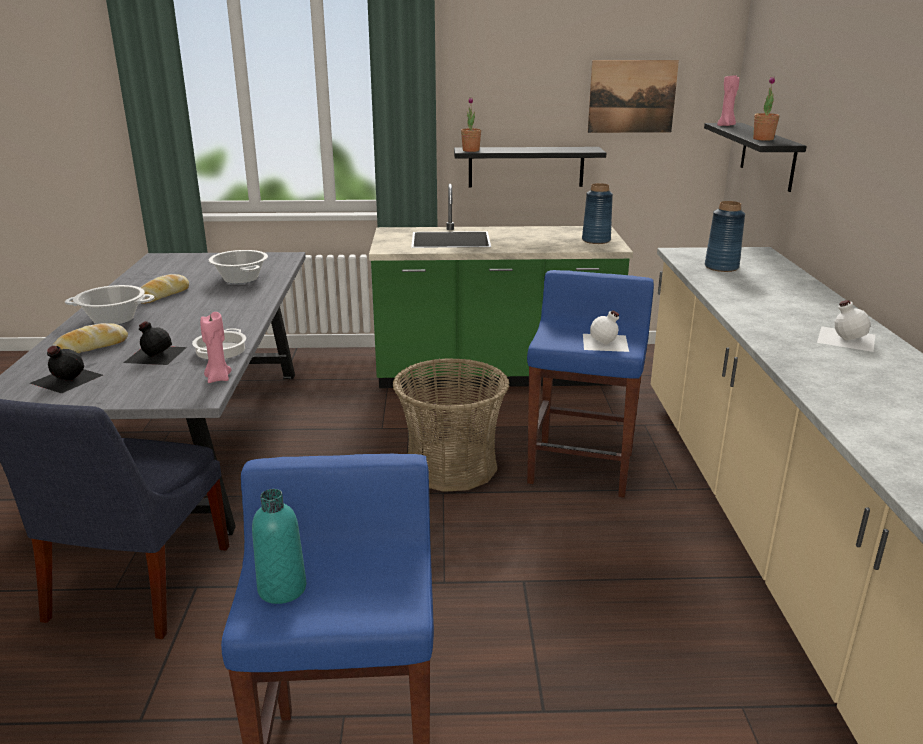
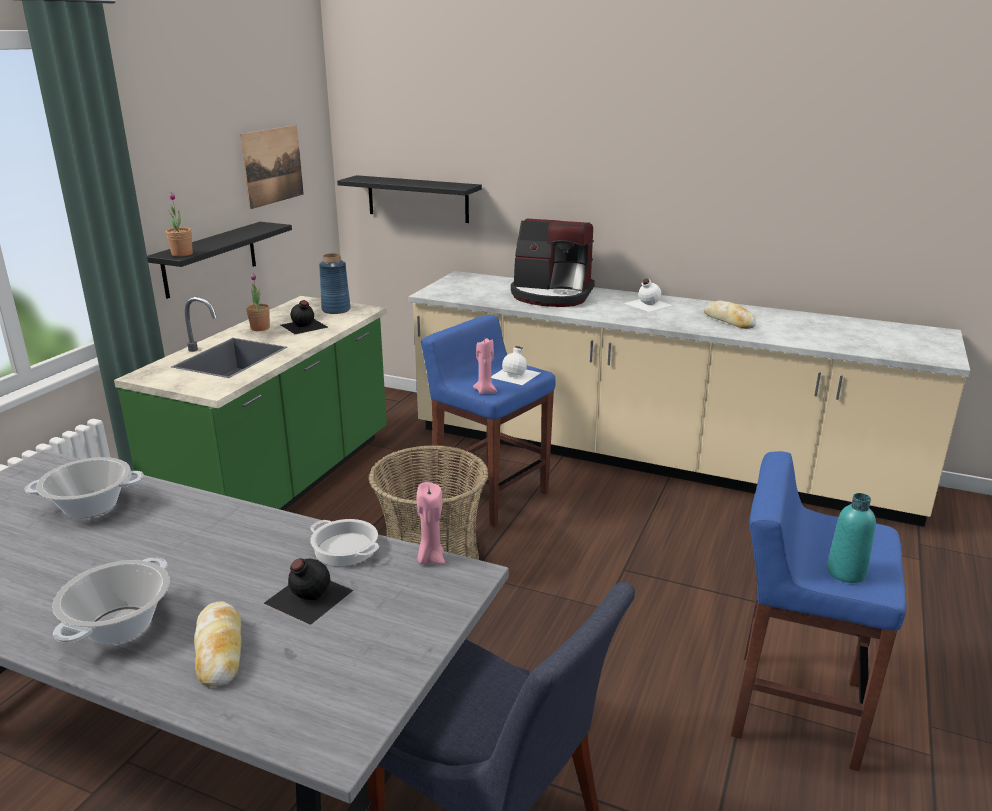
camera: 65 degrees left, 0 degrees up
black bottle [30,346,103,394] -> black bottle moved to [281,300,328,334]
bread [140,274,189,304] -> bread moved to [704,300,756,329]
blue vase [705,201,745,272] -> none
pink candle [717,74,739,126] -> pink candle moved to [473,338,497,394]
potted plant [753,76,779,141] -> potted plant moved to [246,273,270,331]
none -> coffee machine [511,219,595,307]

